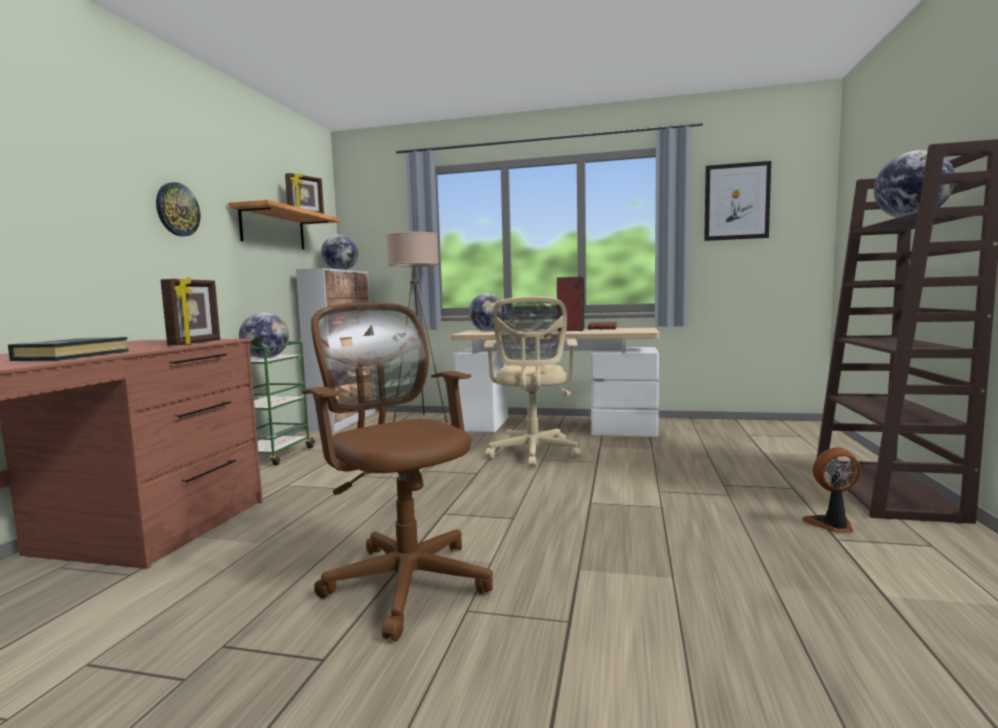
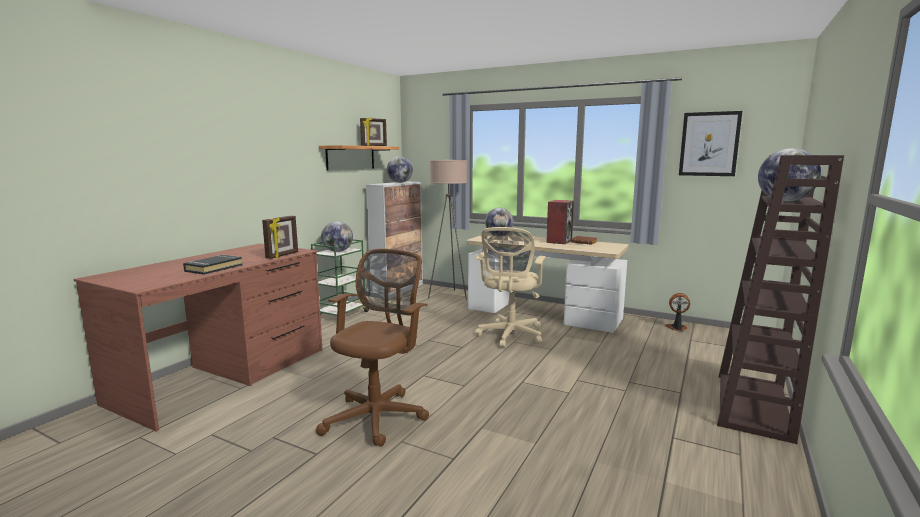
camera: 15 degrees right, 5 degrees up
wall clock [156,182,200,236] -> none
brown office chair [302,302,493,641] -> brown office chair turned 45 degrees clockwise [316,249,429,447]
fan [803,447,861,532] -> fan moved to [665,293,690,331]

